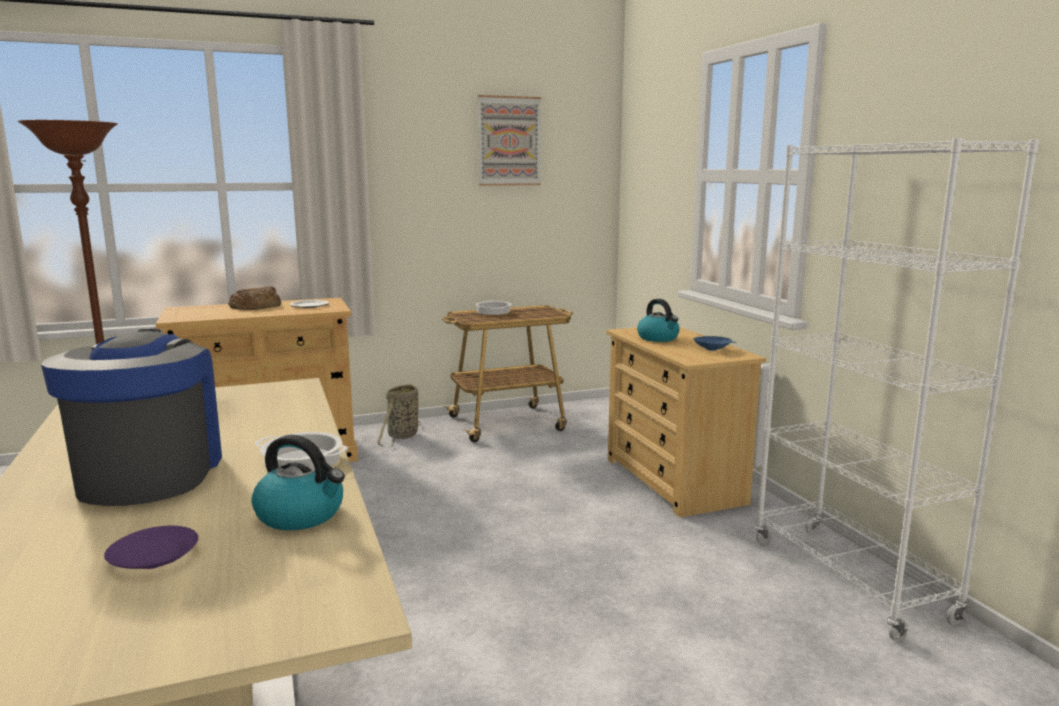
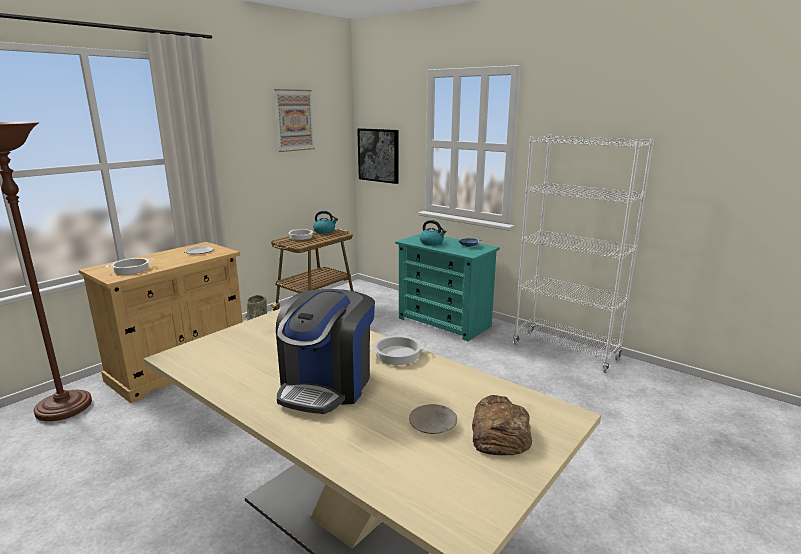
camera: 30 degrees left, 5 degrees up
coffee machine [41,329,222,506] -> coffee machine turned 120 degrees counterclockwise [276,289,375,414]
purple plate [104,526,198,569] -> beige plate [409,404,457,434]
bread [228,286,281,310] -> bread moved to [472,395,532,455]
kettle [251,435,345,530] -> kettle moved to [313,211,338,233]
beige dresser [606,327,766,518] -> turquoise dresser [395,234,500,341]
none -> cooking pot [106,258,155,275]
none -> picture [357,128,399,184]

